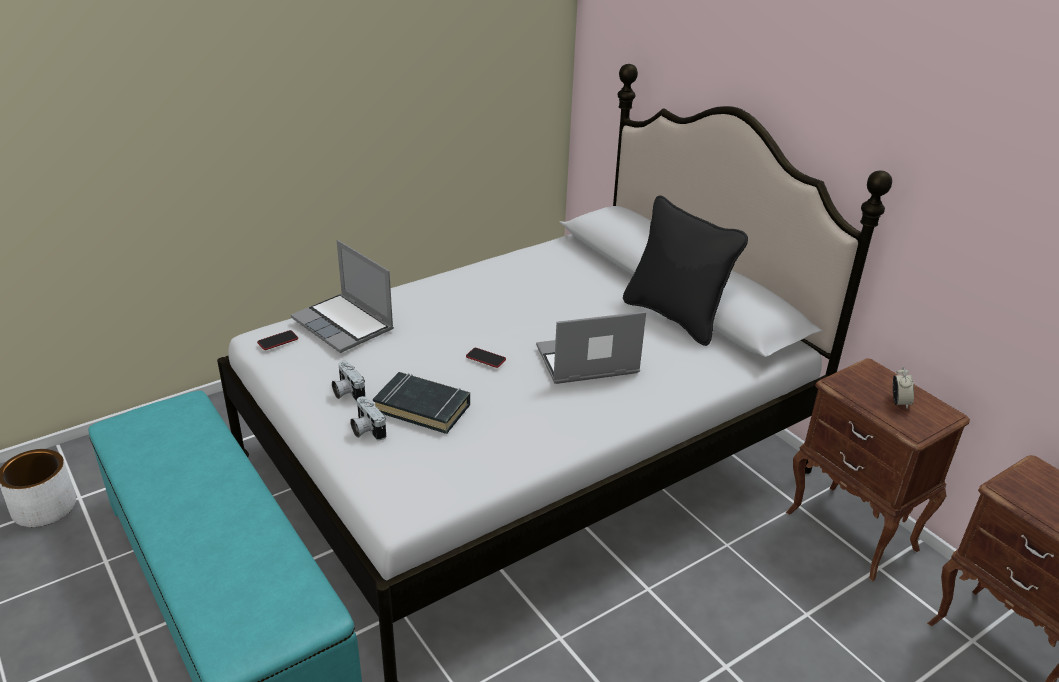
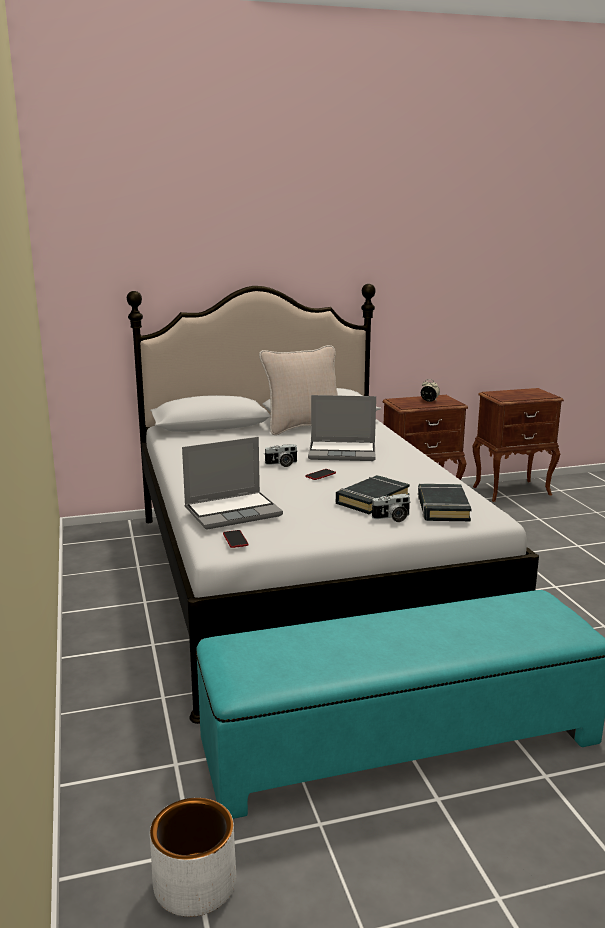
camera: 70 degrees left, 15 degrees down
camera [332,361,365,402] -> camera moved to [265,444,298,467]
laptop [536,311,646,384] -> laptop turned 90 degrees counterclockwise [308,395,376,461]
black pillow [623,196,748,346] -> beige pillow [259,345,338,435]
none -> black book [418,484,472,521]

